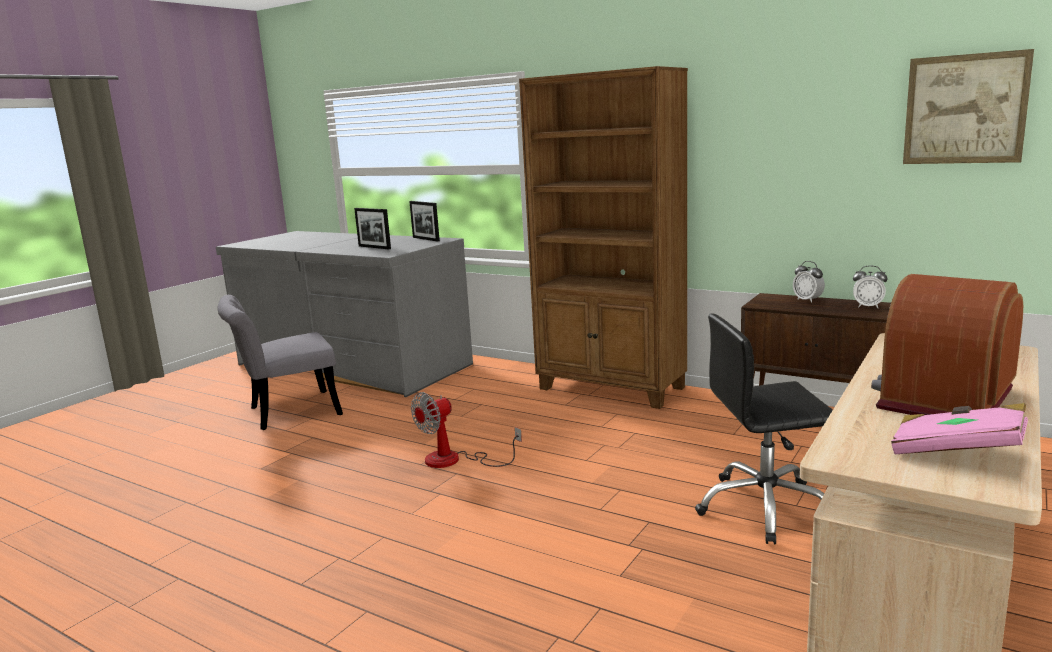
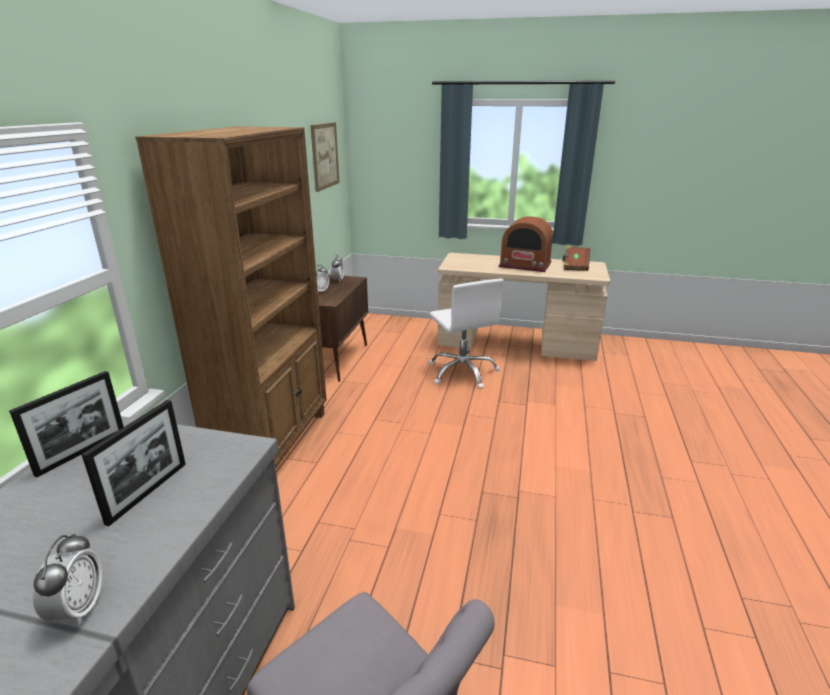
camera: 110 degrees left, 10 degrees up
fan [411,392,522,468] -> none
black office chair [695,313,833,544] -> white office chair [429,279,504,389]
pink book [891,403,1028,454] -> brown book [563,246,590,271]
none -> alarm clock [33,533,102,625]

